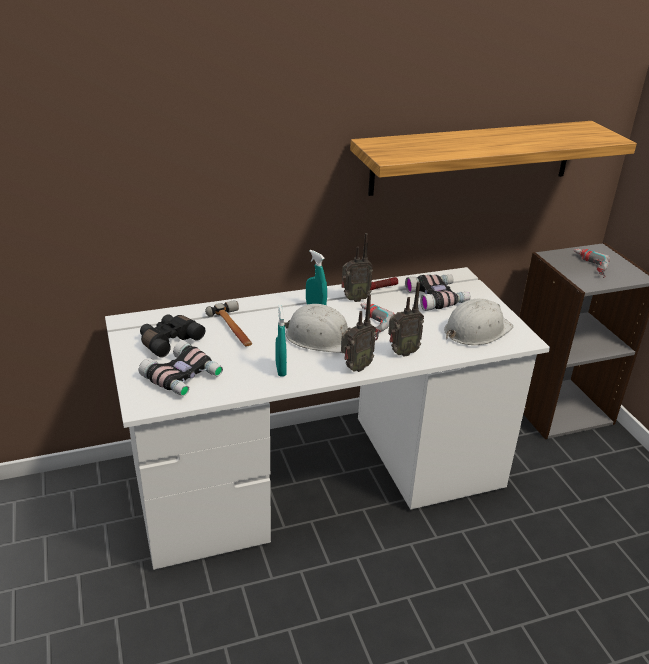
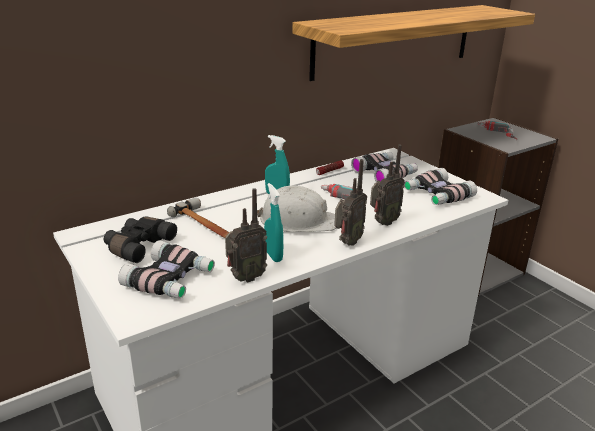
camera: 15 degrees left, 5 degrees down
radio [341,233,373,302] -> radio moved to [225,188,267,283]
white hard hat [444,299,513,345] -> binoculars [404,168,477,205]

